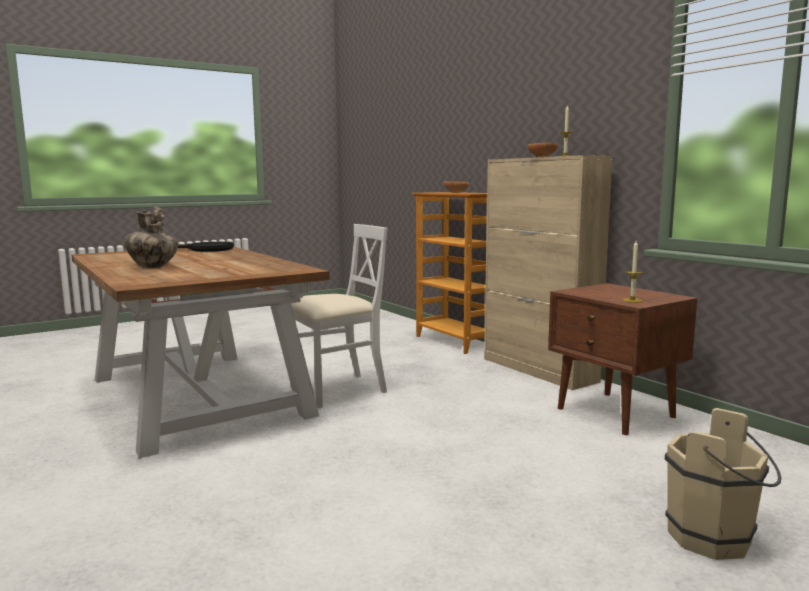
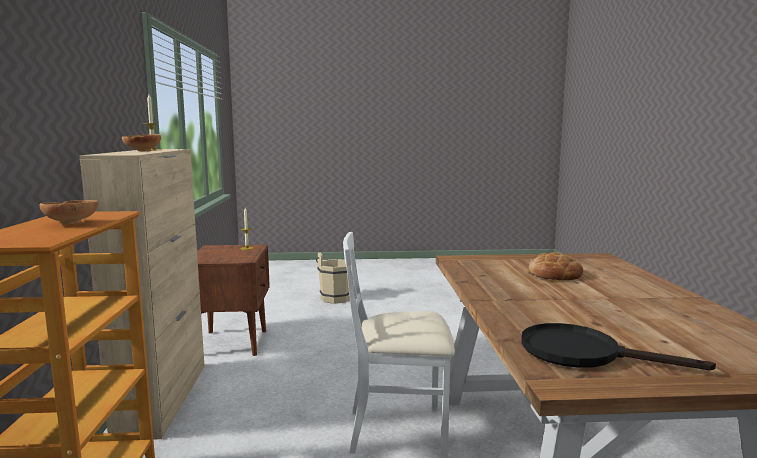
camera: 150 degrees left, 0 degrees up
vase [124,206,178,268] -> none
none -> bread [529,252,583,280]

